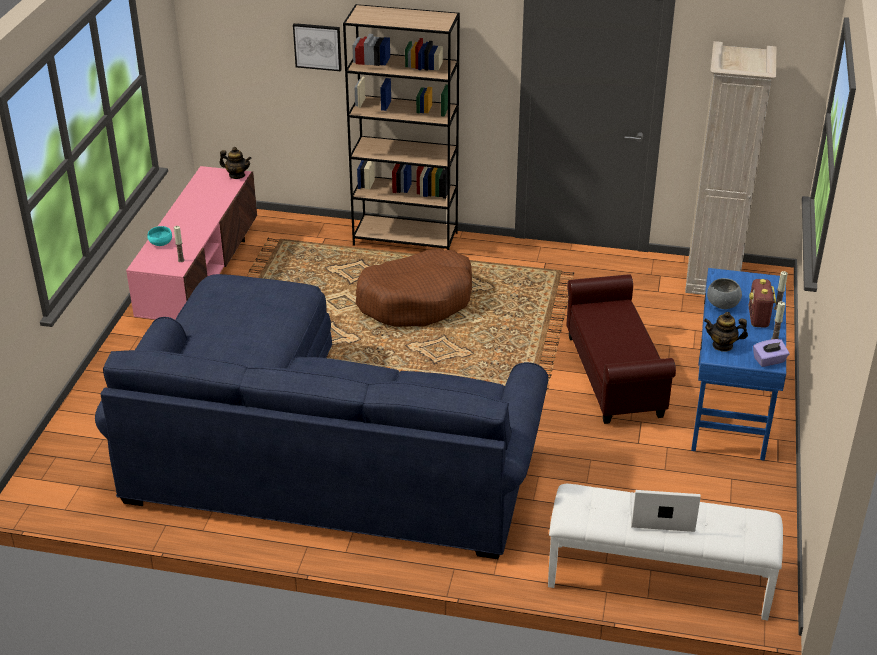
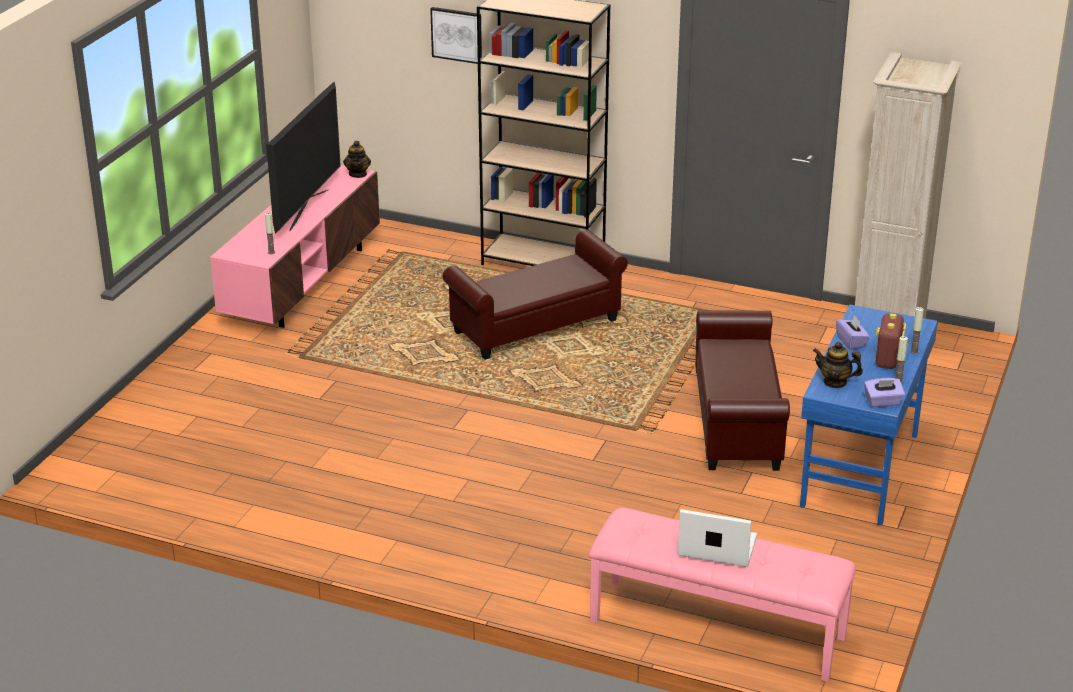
camera: 10 degrees right, 5 degrees down
blue sofa [95,274,548,559] -> none
turquoise bowl [147,226,172,246] -> none
teapot [219,147,252,179] -> teapot turned 60 degrees clockwise [343,141,371,178]
brown dog bed [356,249,472,327] -> brown ottoman [443,229,628,360]
white bench [548,484,783,621] -> pink bench [589,508,856,682]
grey bowl [707,278,742,309] -> purple tissue box [836,315,870,350]
none -> television [266,82,341,234]

